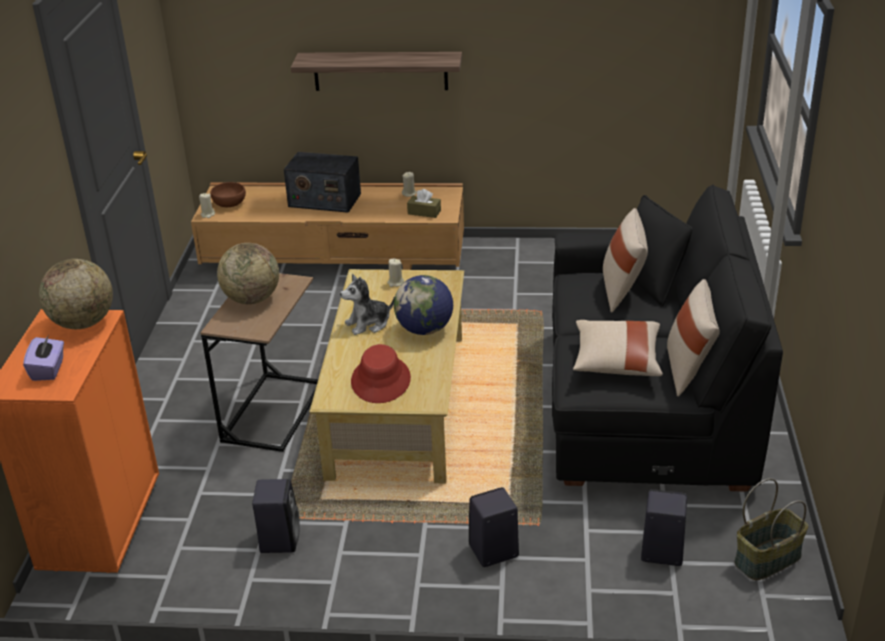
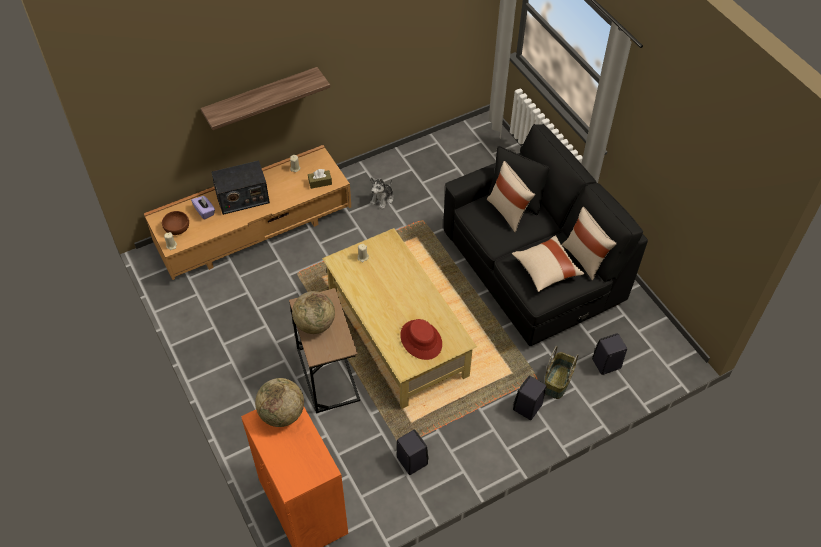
camera: 35 degrees left, 20 degrees up
purple tissue box [23,336,64,381] -> purple tissue box moved to [191,196,215,220]
plush toy [340,274,395,335] -> plush toy moved to [370,177,393,209]
globe [394,275,453,335] -> none
basket [735,478,808,580] -> basket moved to [545,346,578,399]

